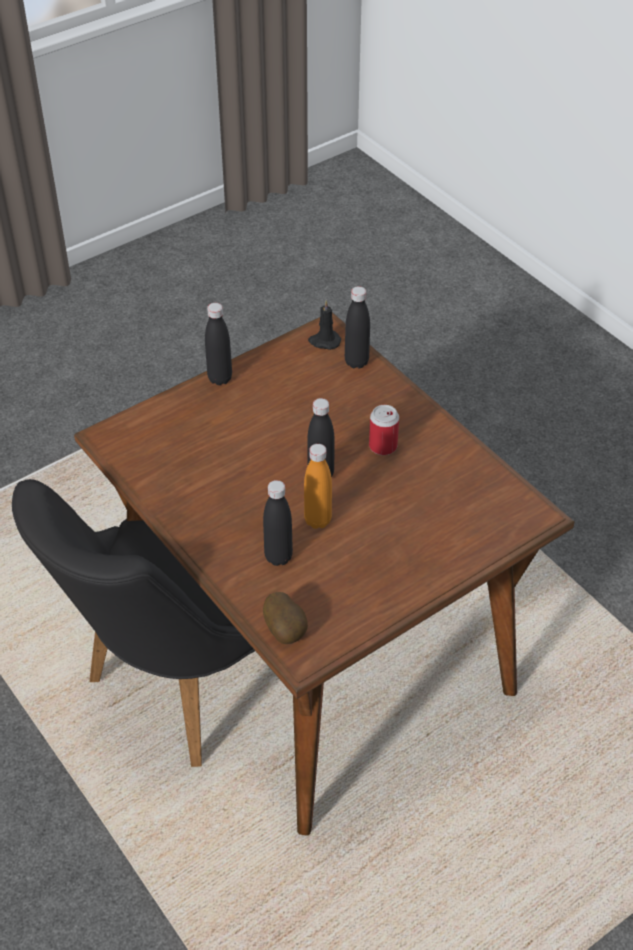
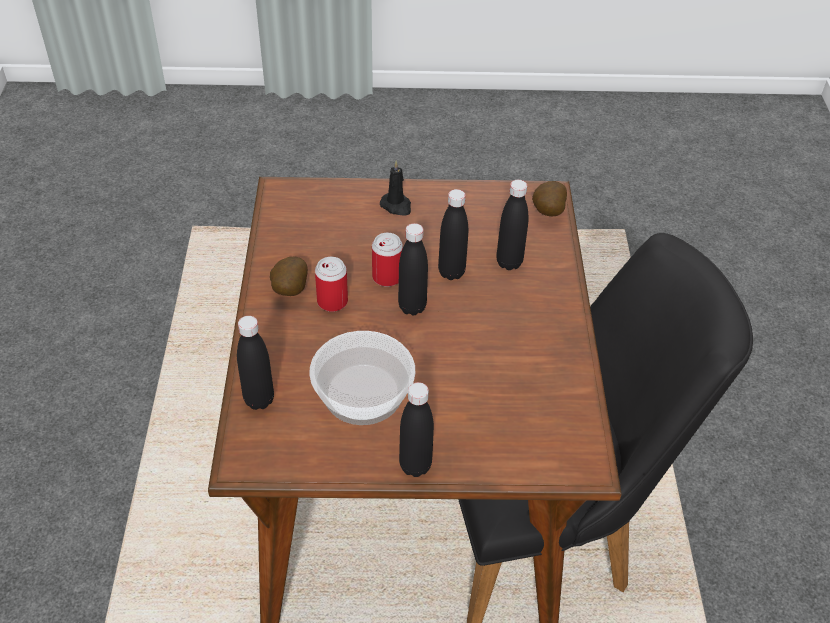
camera: 145 degrees left, 0 degrees up
orange bottle [304,444,332,529] -> black bottle [438,189,468,280]
black candle [308,300,341,350] -> black candle moved to [380,160,411,216]
none -> potato [270,256,308,296]
none -> bowl [309,331,415,425]
none -> can [372,233,403,287]

